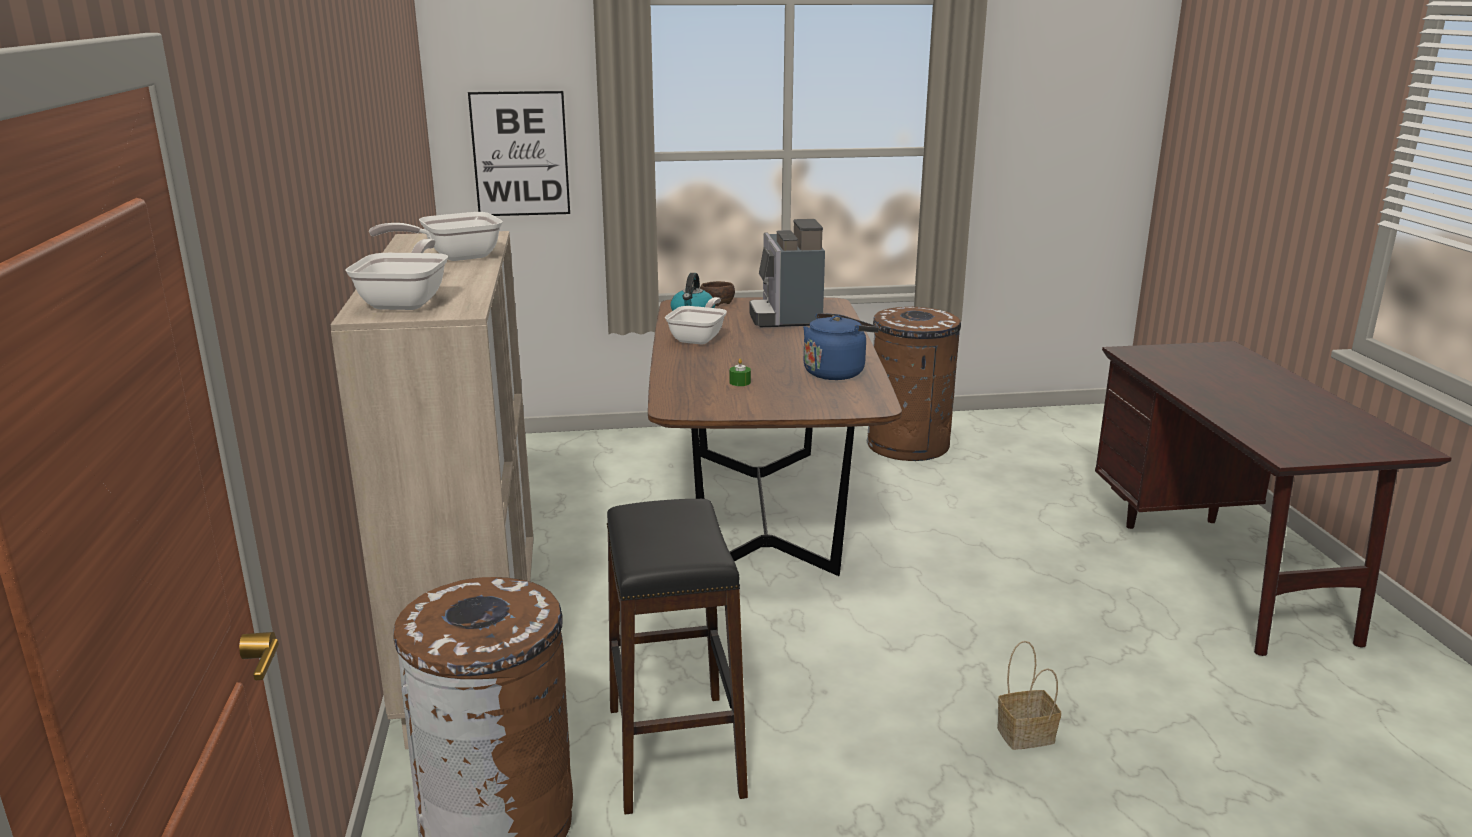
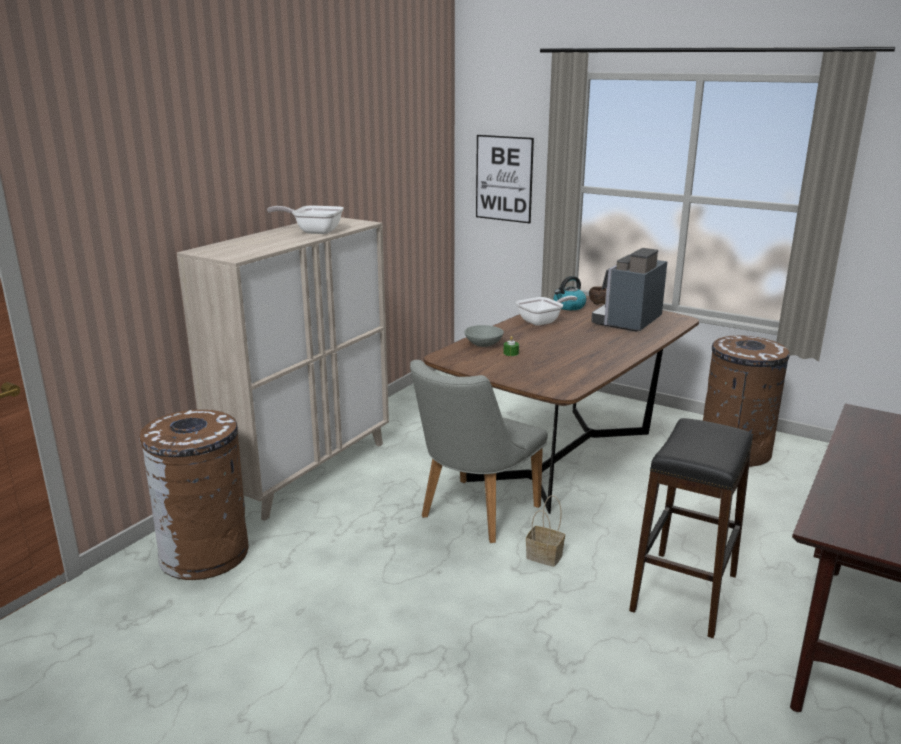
camera: 40 degrees right, 0 degrees up
frying pan [346,239,448,310] -> none
black stool [607,499,748,815] -> black stool moved to [629,418,753,638]
blue kettle [803,313,879,380] -> none
basket [997,641,1061,750] -> basket moved to [526,495,565,567]
none -> grey chair [410,360,548,543]
none -> grey bowl [464,325,504,347]

